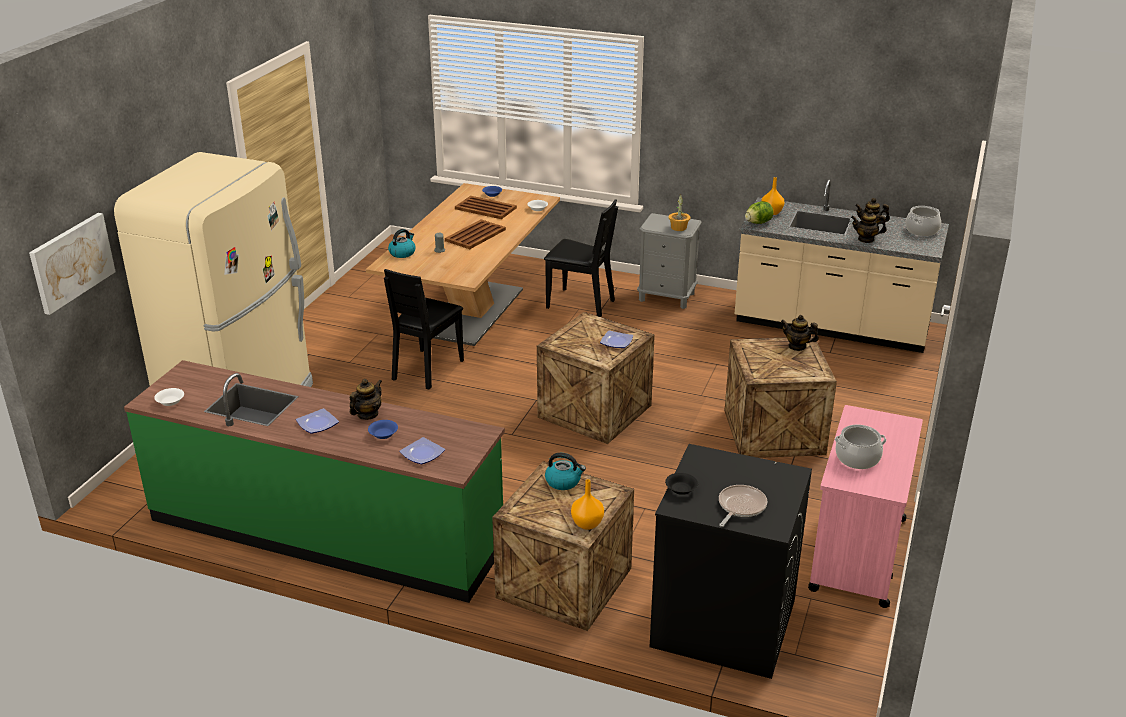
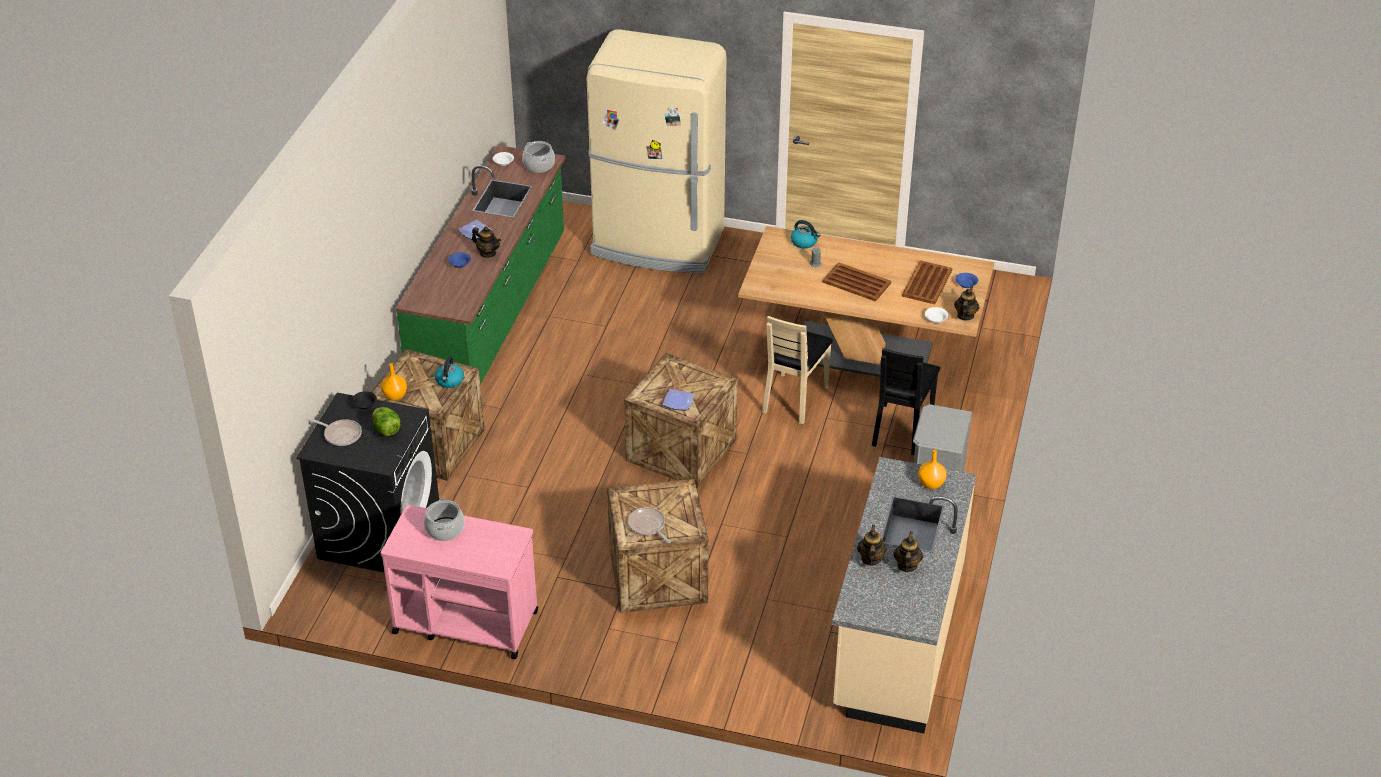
camera: 85 degrees right, 10 degrees up
picture [29,213,116,315] -> none
black chair [384,269,464,390] -> none
plate [399,437,445,464] -> none
potted plant [669,195,690,231] -> none
lettuce [745,201,774,224] -> lettuce moved to [372,407,401,436]
teapot [781,315,819,351] -> teapot moved to [954,286,979,321]
cooking pot [906,206,941,236] -> cooking pot moved to [522,141,555,173]
none -> frying pan [628,507,671,543]
none -> beige chair [762,316,833,424]

